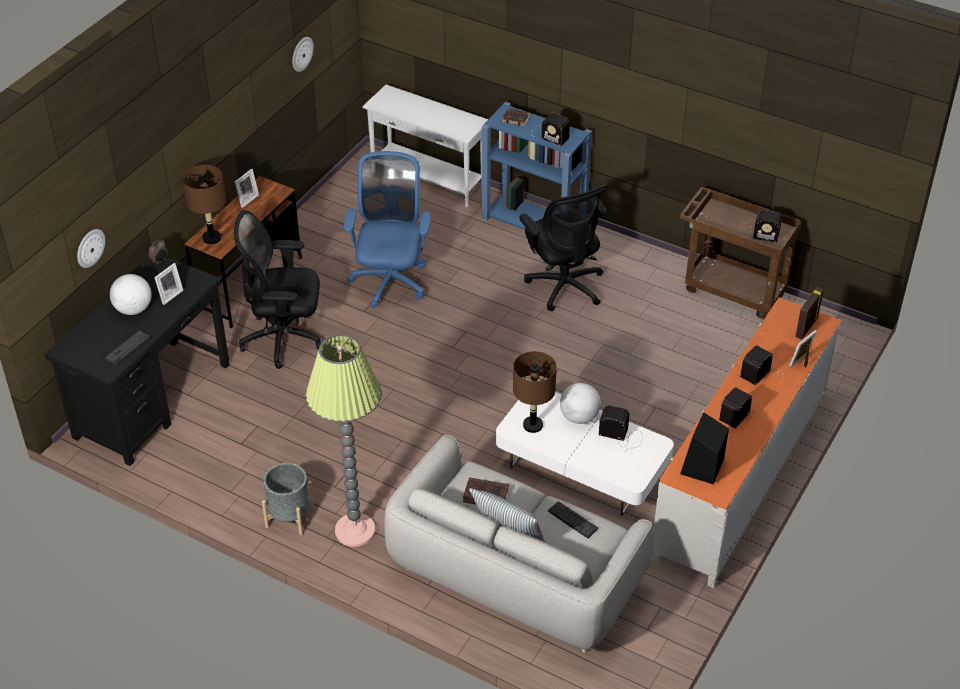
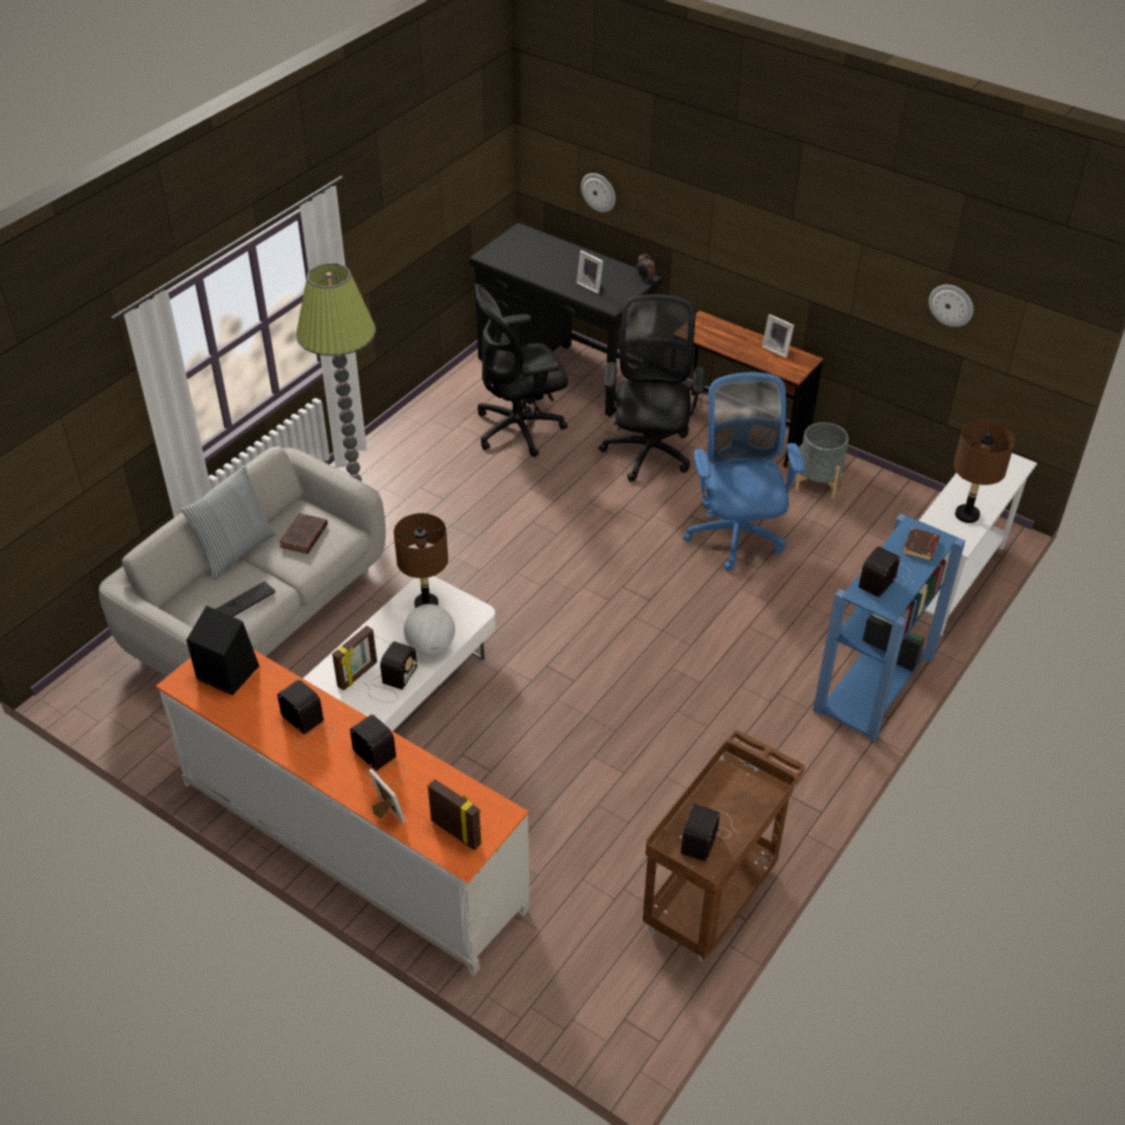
camera: 95 degrees right, 0 degrees up
keyboard [105,331,151,365] -> none
globe [110,274,152,315] -> none
brown table lamp [182,165,226,244] -> brown table lamp moved to [954,420,1015,523]
grey planter [262,463,314,535] -> grey planter moved to [795,422,849,499]
blue office chair [344,151,431,308] -> blue office chair turned 105 degrees counterclockwise [683,372,805,571]
black office chair [519,185,608,311] -> black office chair moved to [475,284,568,457]
none -> picture frame [332,626,377,690]

